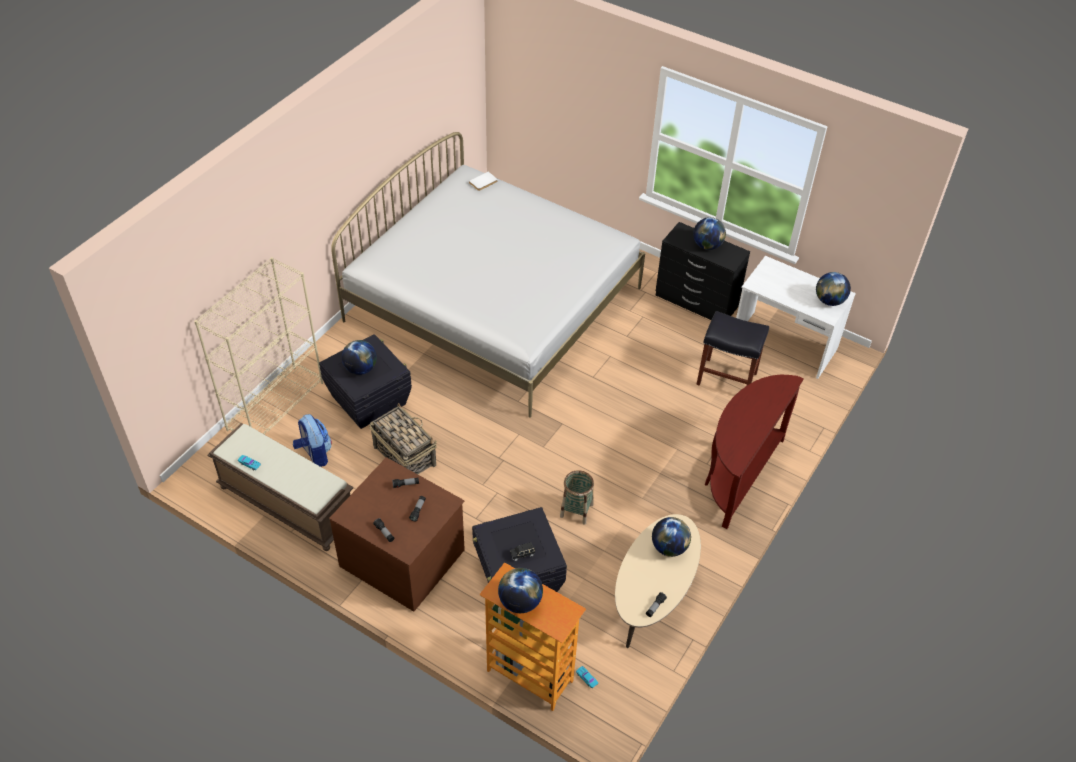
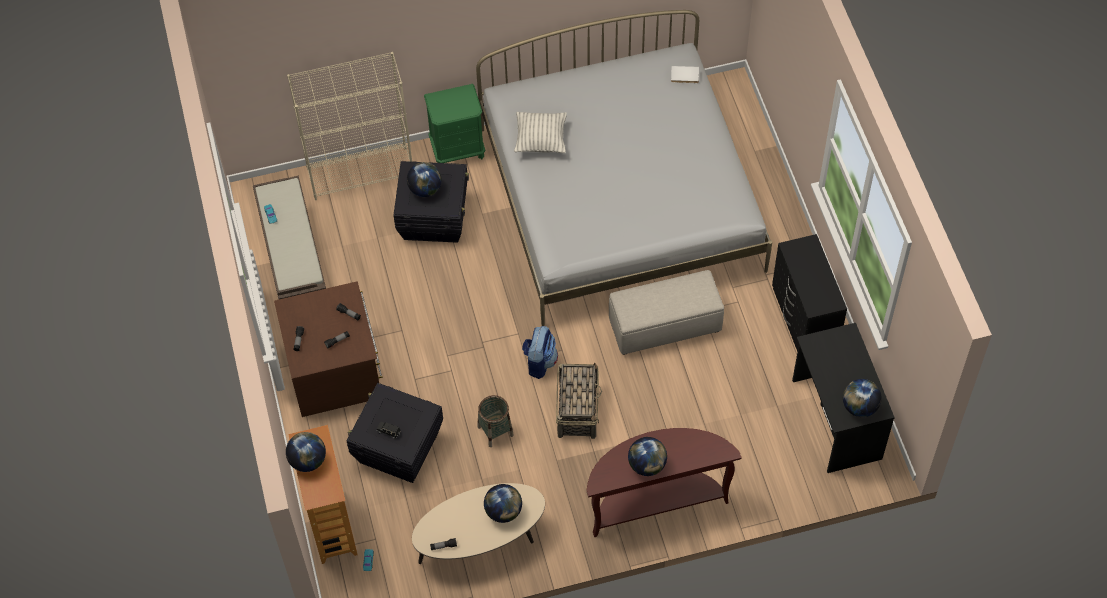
camera: 45 degrees right, 10 degrees up
backpack [293,414,332,467] -> backpack moved to [522,326,558,379]
basket [369,403,437,474] -> basket moved to [556,363,602,439]
globe [693,217,726,250] -> globe moved to [628,437,667,476]
black stool [696,311,769,386] -> none
white desk [736,256,856,379] -> black desk [792,323,895,473]
none -> green nightstand [424,84,485,163]
none -> pillow [514,112,567,153]
none -> beige ottoman [609,270,724,355]

